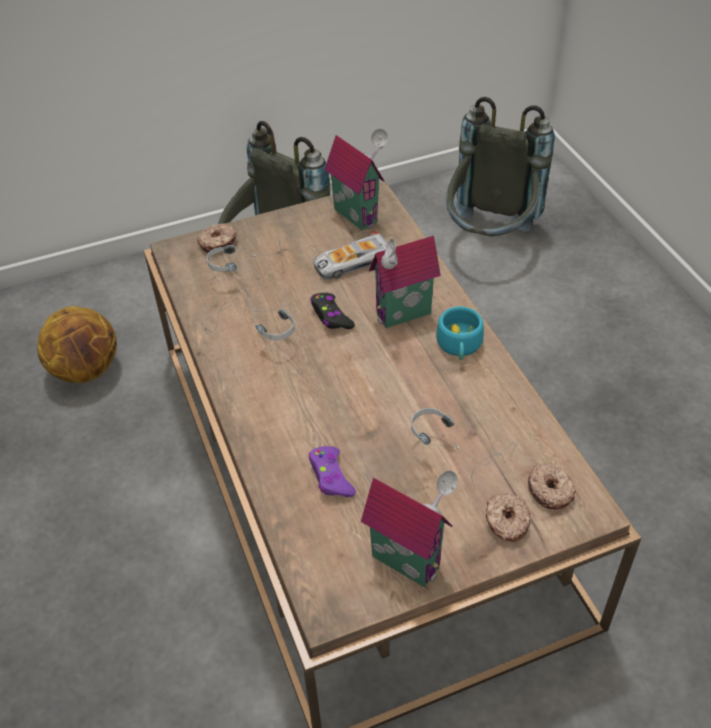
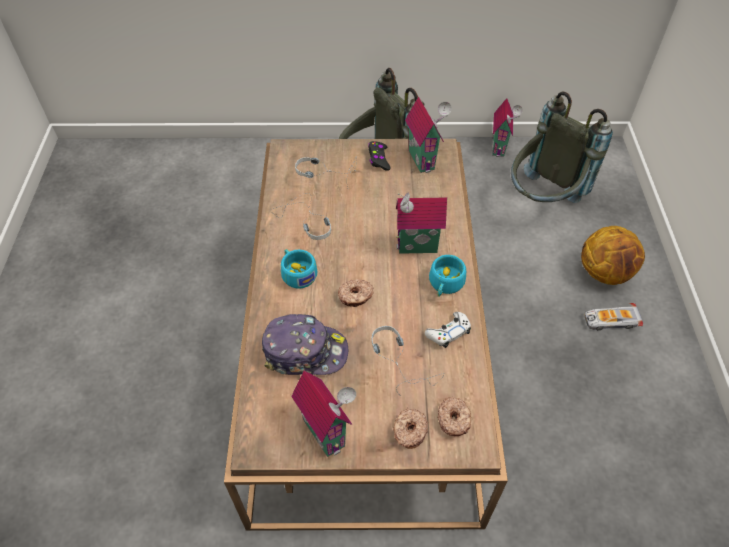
camera: 20 degrees right, 5 degrees up
basketball [37,306,117,383] -> basketball moved to [581,226,645,285]
donut [197,223,237,253] -> donut moved to [338,279,374,307]
purple game controller [309,446,356,497] -> cap [262,314,349,375]
black game controller [310,293,355,329] -> black game controller moved to [368,141,391,171]
toy car [313,231,388,280] -> toy car moved to [584,303,643,330]
none -> turquoise cup [281,249,317,289]
none -> white game controller [425,312,471,348]
none -> toy house [492,98,523,157]

